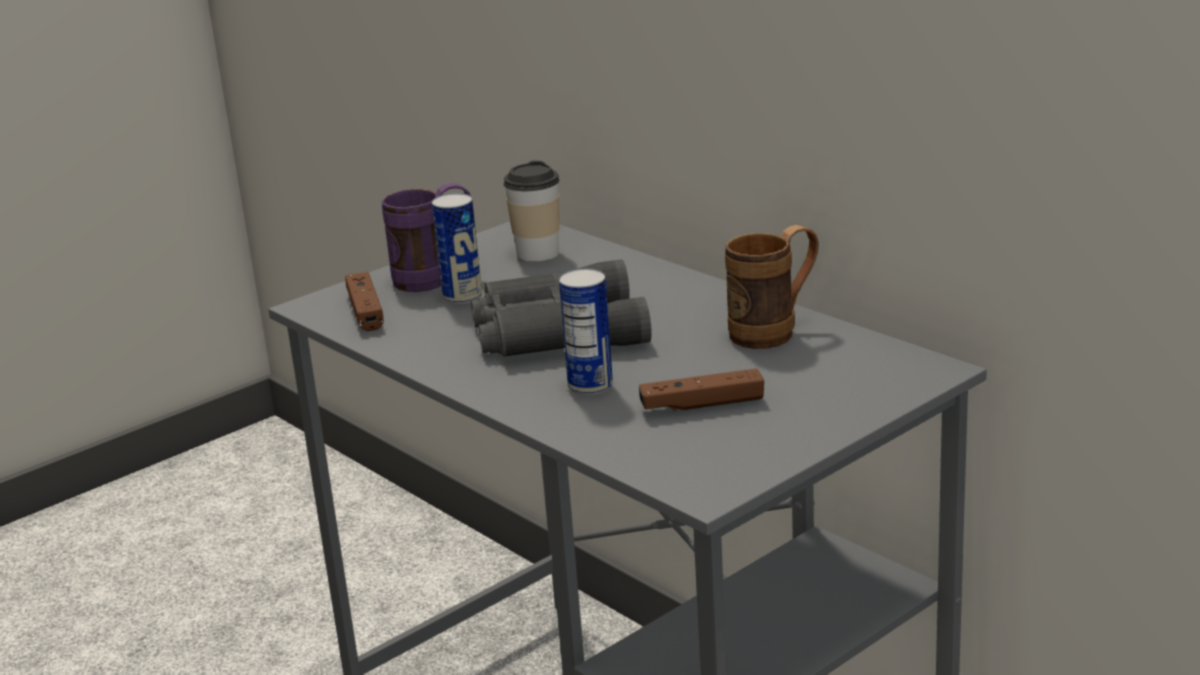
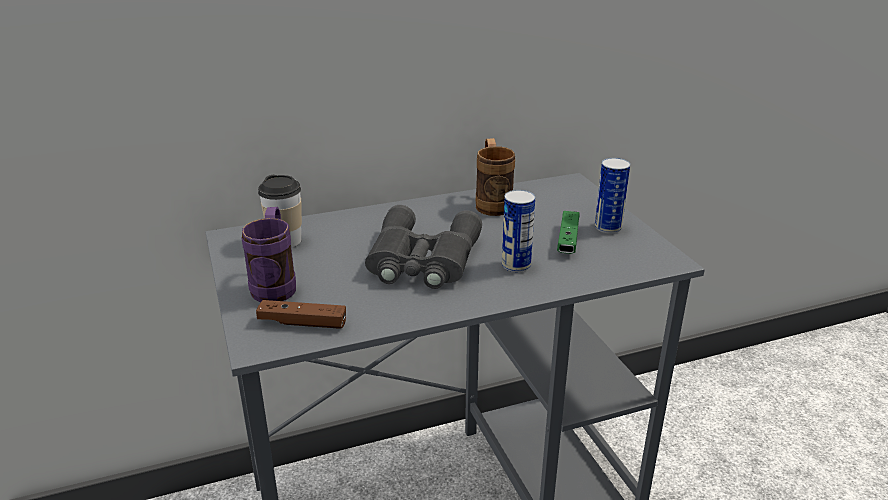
camera: 70 degrees left, 5 degrees up
can [432,193,482,304] -> can moved to [595,158,630,233]
brown game controller [639,368,764,412] -> green game controller [557,211,580,254]

